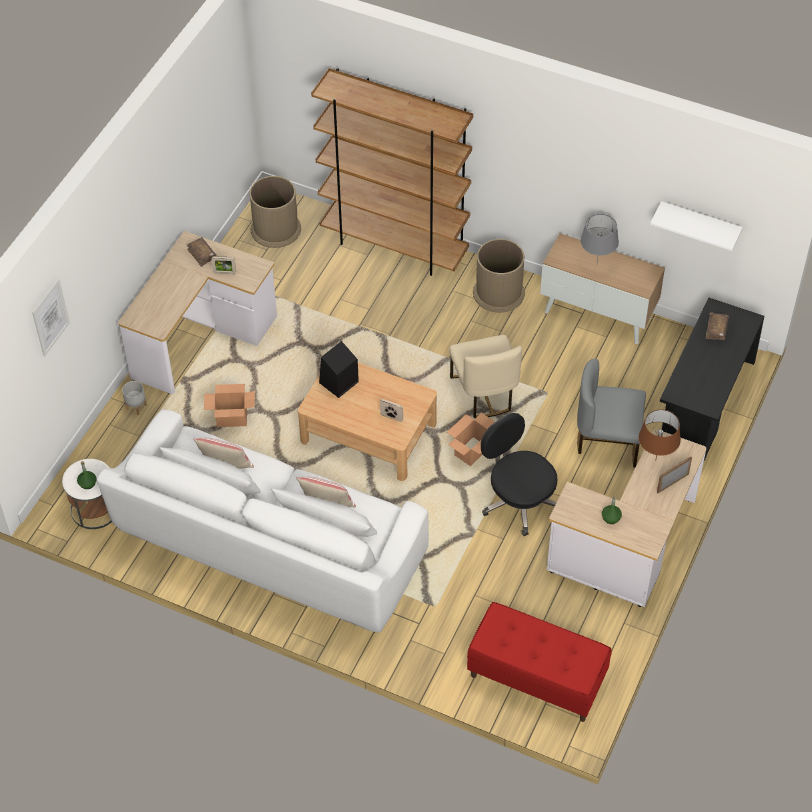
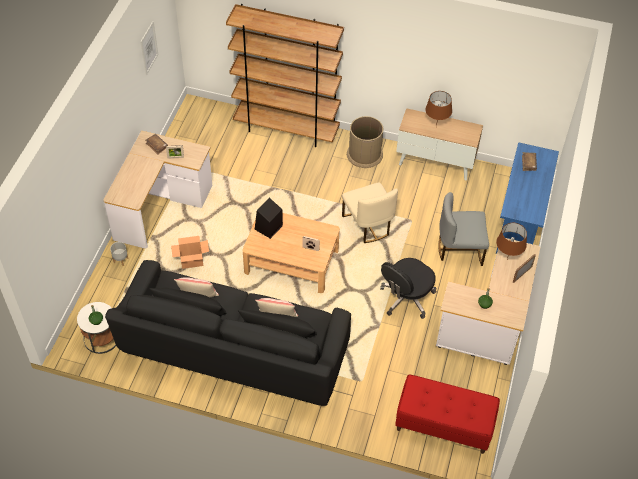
camera: 10 degrees left, 0 degrees up
picture [32,279,70,356] -> picture moved to [140,21,159,75]
white sofa [96,409,429,632] -> black sofa [105,260,351,406]
brown trash can [249,176,301,248] -> none
cardboard box [447,413,495,466] -> none
black office chair [481,413,557,536] -> black office chair turned 90 degrees counterclockwise [380,258,436,319]
grey table lamp [580,214,619,262] -> brown table lamp [425,91,452,127]
white shelf [650,201,743,251] -> none
black desk [660,298,764,461] -> blue desk [496,142,559,254]

